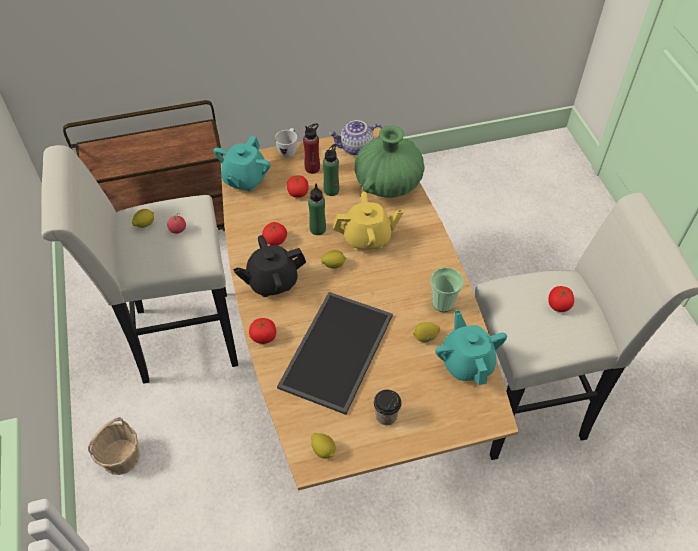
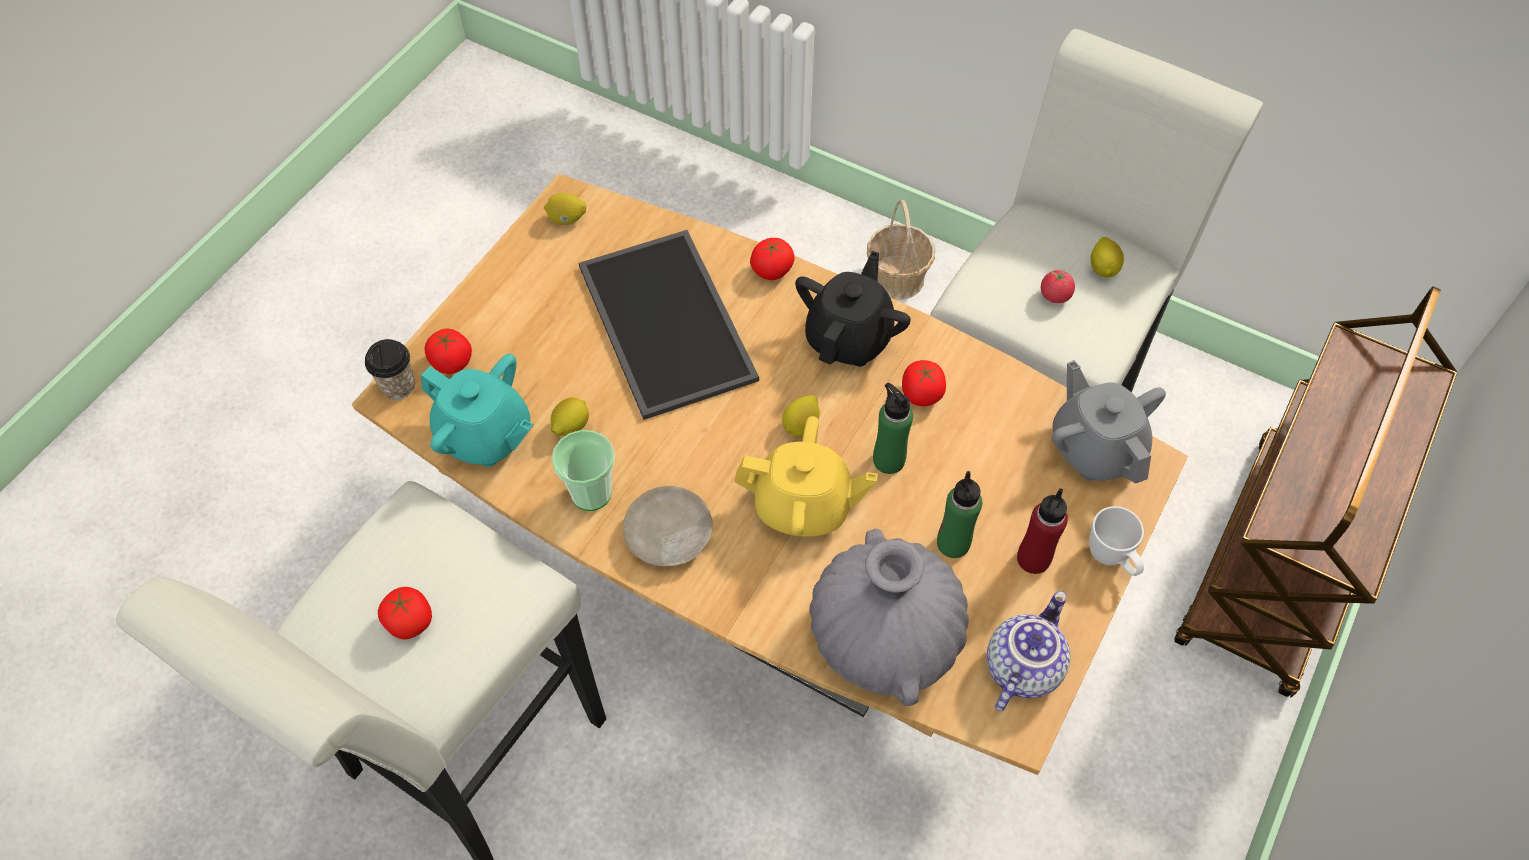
camera: 135 degrees right, 5 degrees up
turquoise teapot [213,136,271,191] -> grey teapot [1052,360,1166,483]
tomato [287,175,308,198] -> tomato moved to [425,329,472,374]
yellow teapot [333,192,403,251] -> yellow teapot turned 120 degrees counterclockwise [734,416,878,537]
green vase [354,125,425,198] -> grey vase [809,529,969,706]
cup [374,390,402,425] -> cup moved to [365,339,415,400]
none -> beige plate [623,486,713,567]

